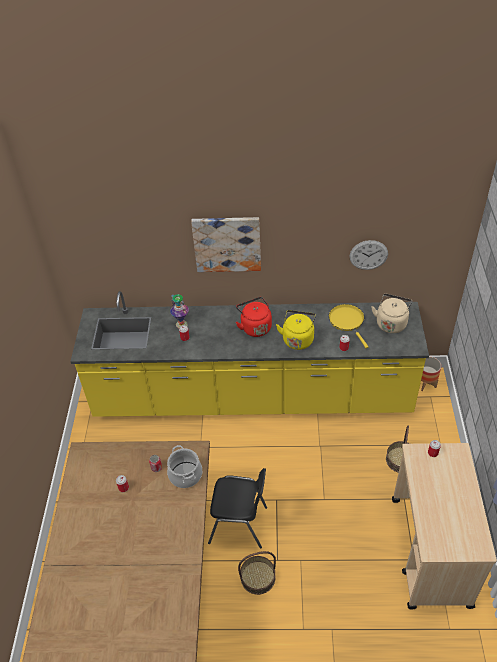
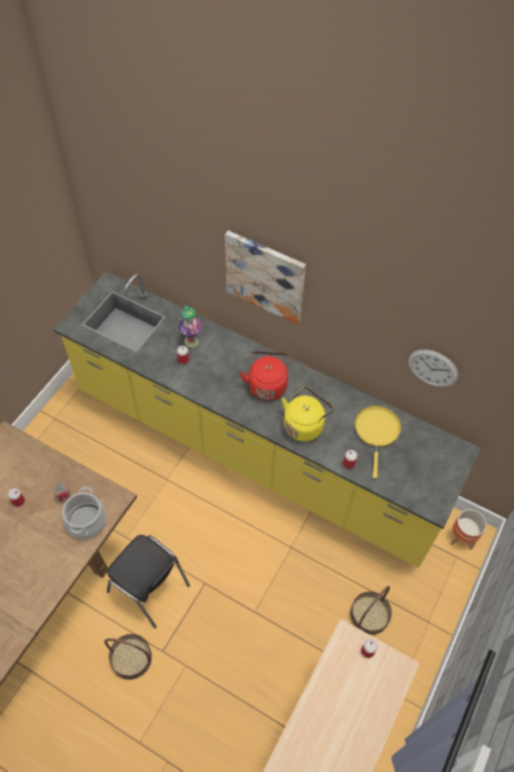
camera: 25 degrees right, 10 degrees up
beige kettle [371,294,412,333] -> none

